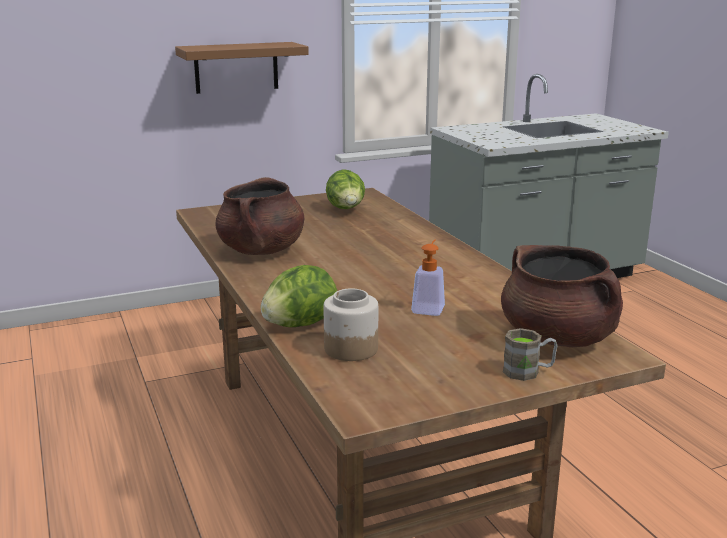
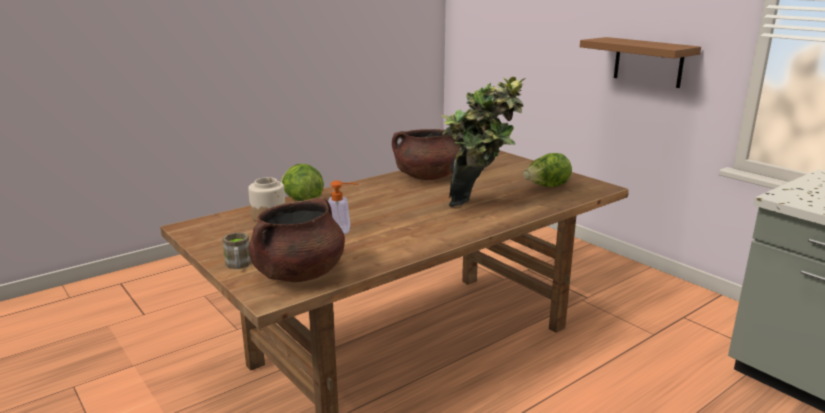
camera: 75 degrees right, 0 degrees up
none -> potted plant [441,77,526,207]

